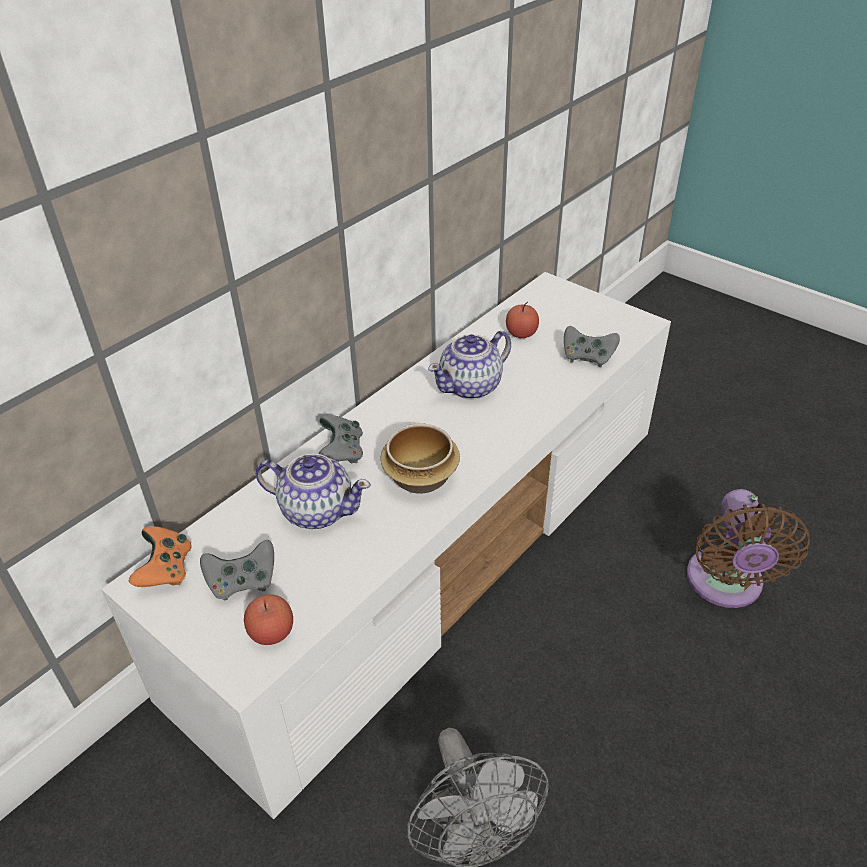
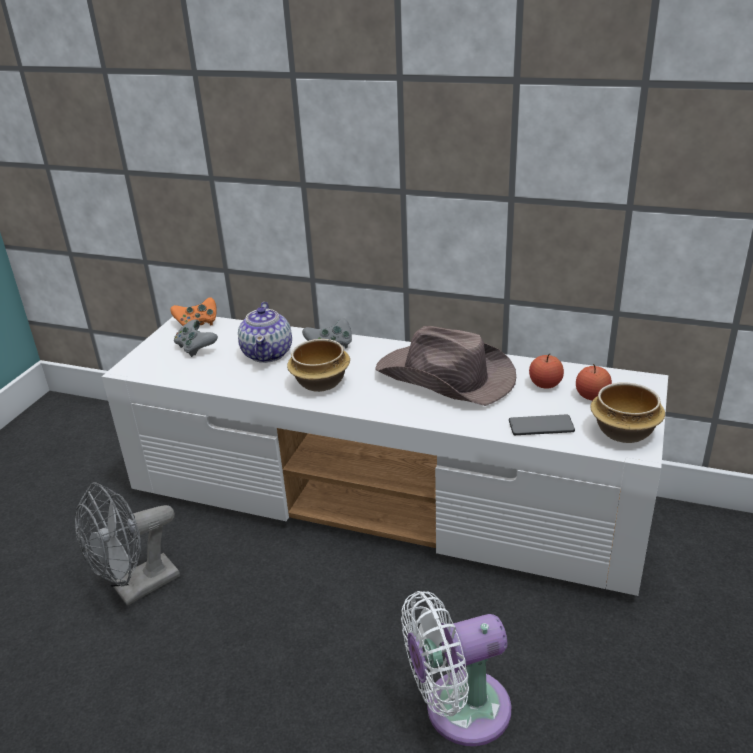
camera: 70 degrees right, 10 degrees down
apple [244,594,293,645] -> apple moved to [576,364,612,400]
teapot [428,331,511,400] -> brown hat [375,326,516,406]
grey game controller [564,326,620,367] -> phone [509,414,575,435]
brown fan [687,489,810,608] -> white fan [401,591,511,746]
none -> bowl [590,382,665,443]

